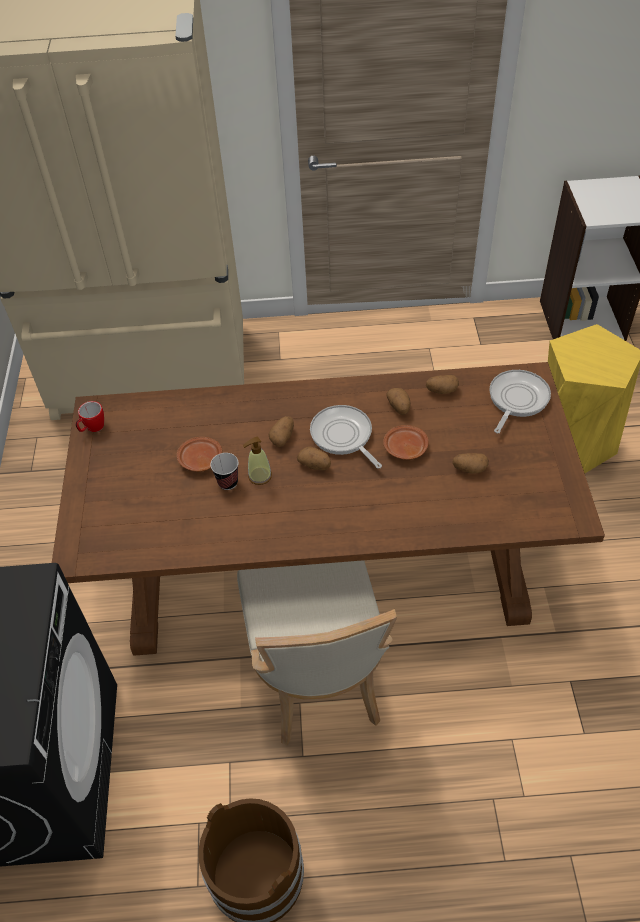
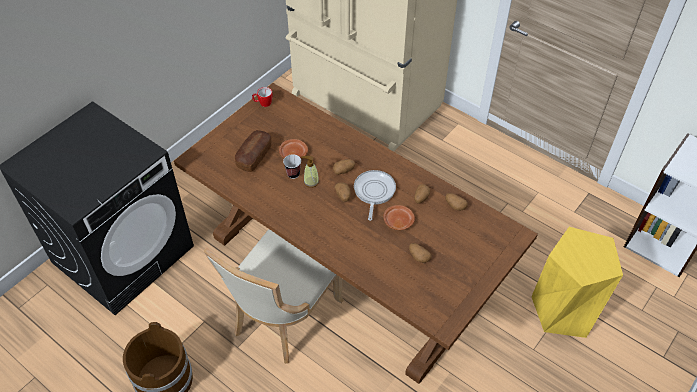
camera: 40 degrees right, 0 degrees up
frying pan [489,370,551,433] -> none
none -> bread [235,130,272,172]

